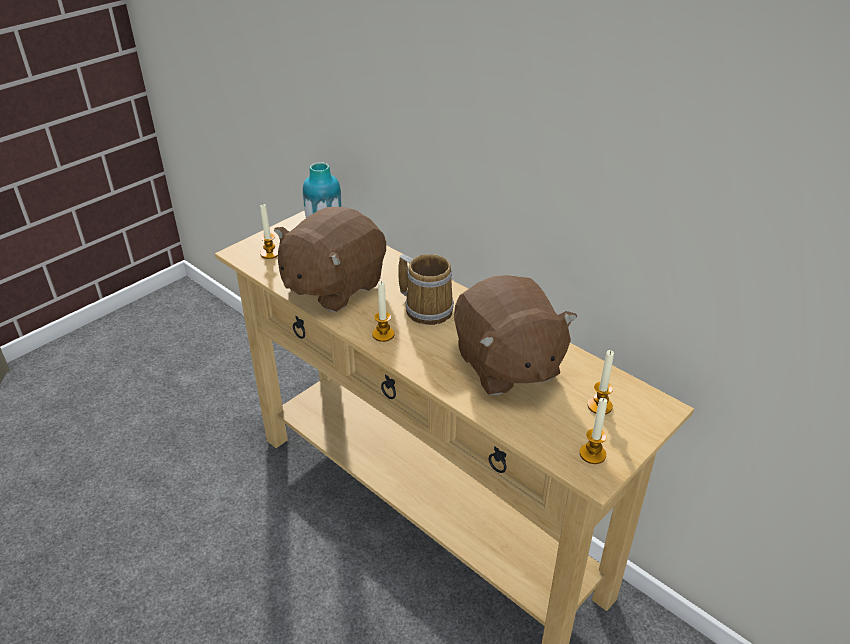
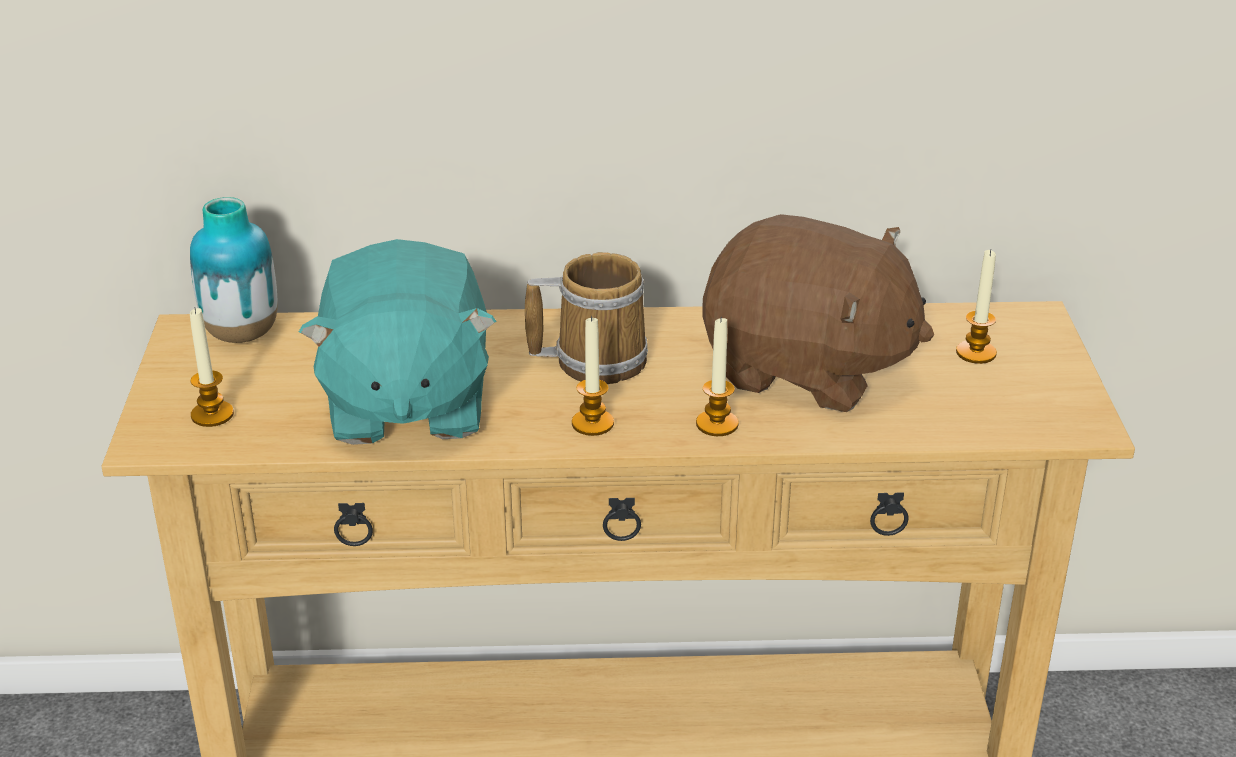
camera: 45 degrees left, 5 degrees down
brown plush toy [274,207,386,312] -> turquoise plush toy [299,239,497,445]
candle [580,398,607,464] -> candle moved to [696,316,739,436]

